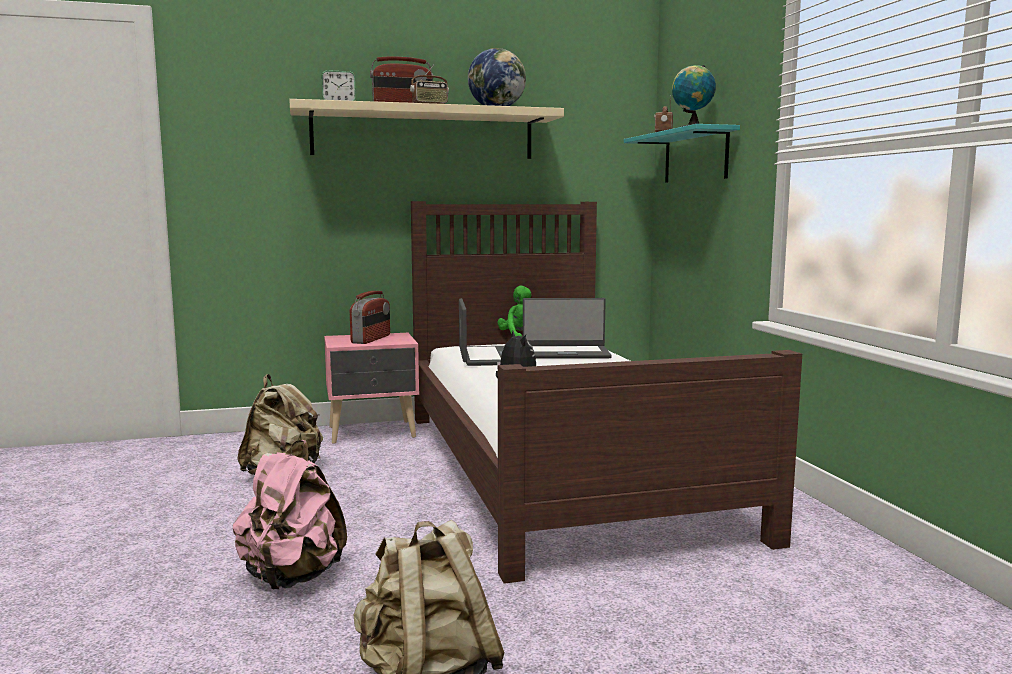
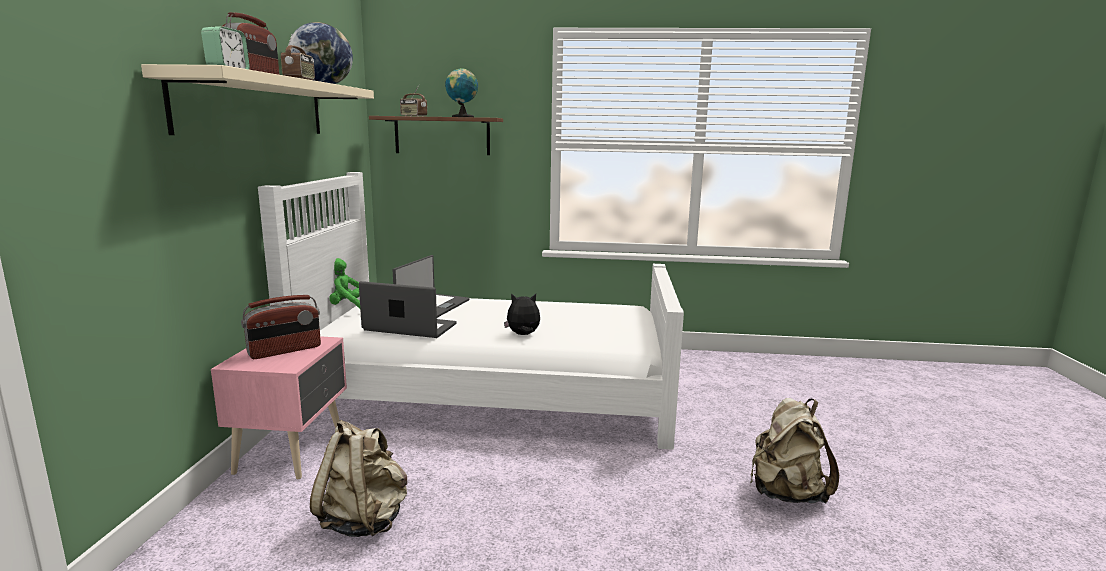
camera: 70 degrees left, 5 degrees up
pink backpack [233,440,347,589] -> none
radio [350,291,390,344] -> radio turned 105 degrees clockwise [241,295,321,359]
brown bed [411,201,802,584] -> white bed [258,172,684,450]
turquoise shelf [624,124,740,183] -> brown shelf [369,116,503,155]

